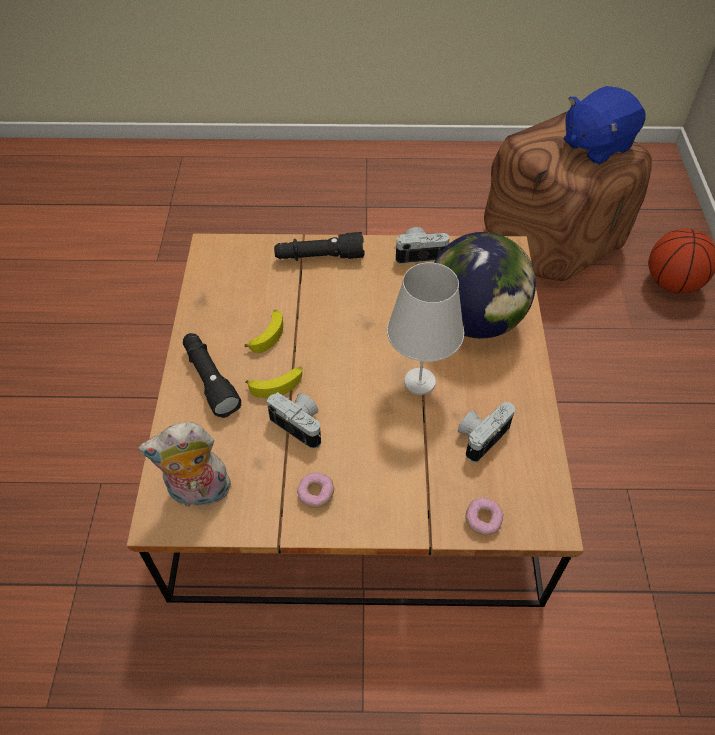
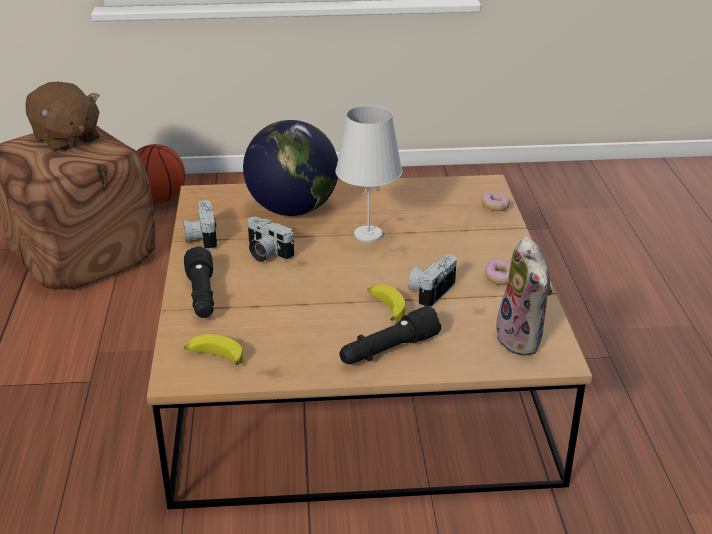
camera: 95 degrees left, 20 degrees down
banana [245,309,283,353] -> banana moved to [184,334,243,365]
camera [458,402,515,463] -> camera moved to [248,217,294,262]
blue plush toy [564,86,646,165] -> brown plush toy [25,82,100,152]

